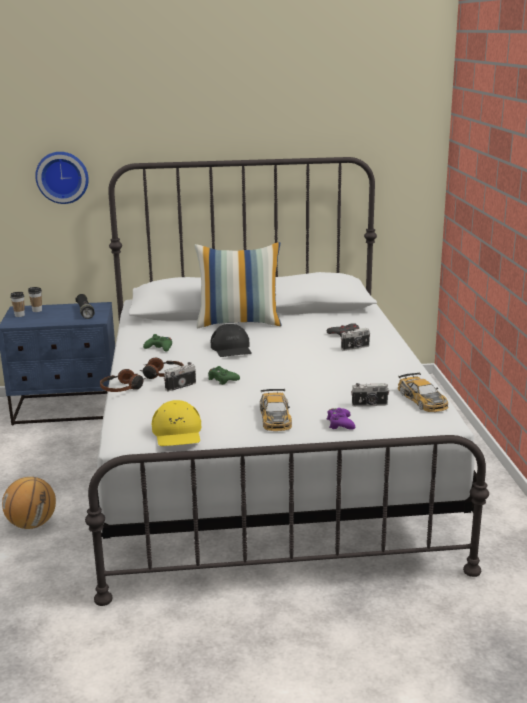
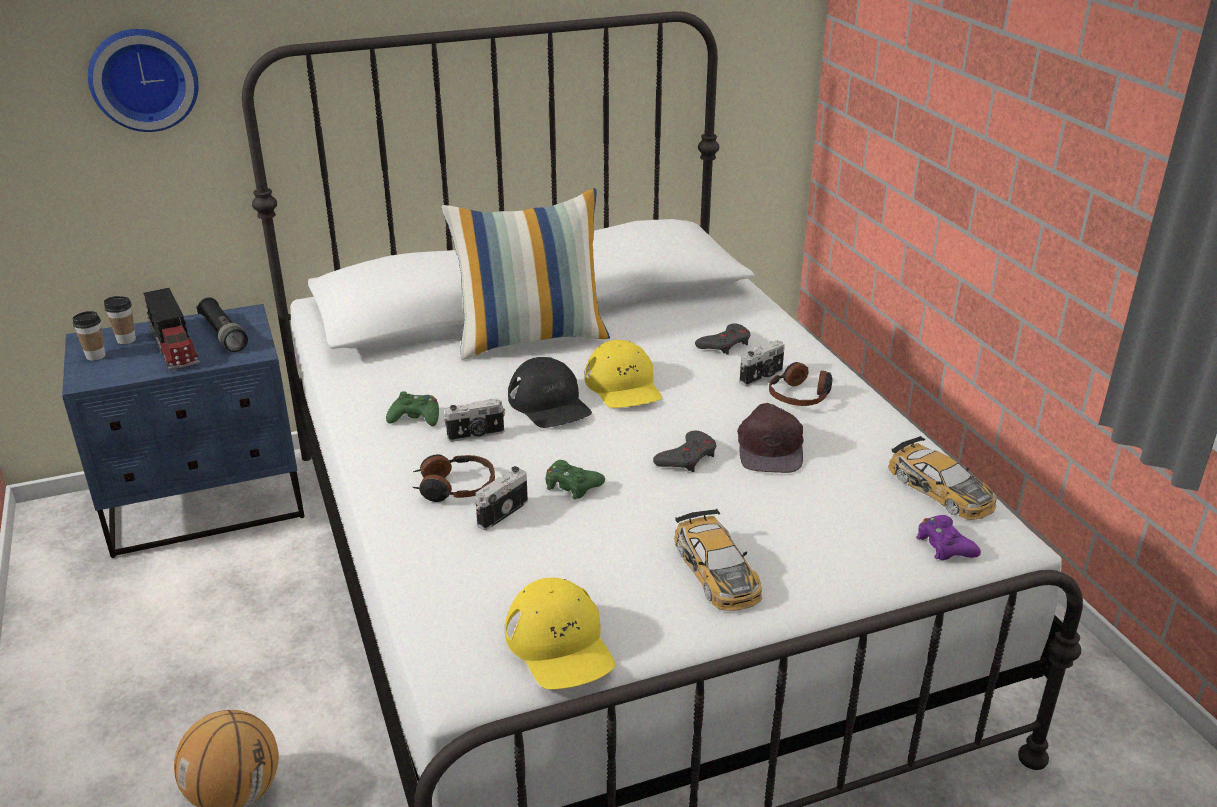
camera: 15 degrees left, 10 degrees up
headphones [100,369,145,392] -> headphones moved to [769,362,832,406]
purple game controller [327,408,355,430] -> purple game controller moved to [916,515,981,560]
camera [351,383,389,407] -> camera moved to [444,398,505,442]
none -> toy truck [143,288,200,370]
none -> yellow cap [585,340,662,408]
none -> grey game controller [653,431,717,472]
none -> brown cap [737,403,804,473]

